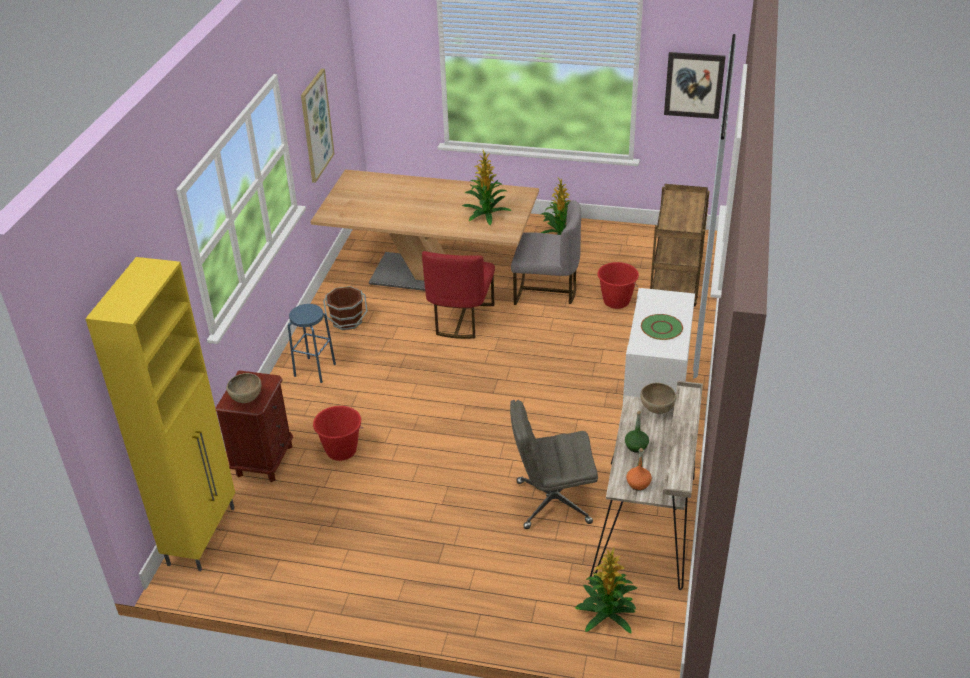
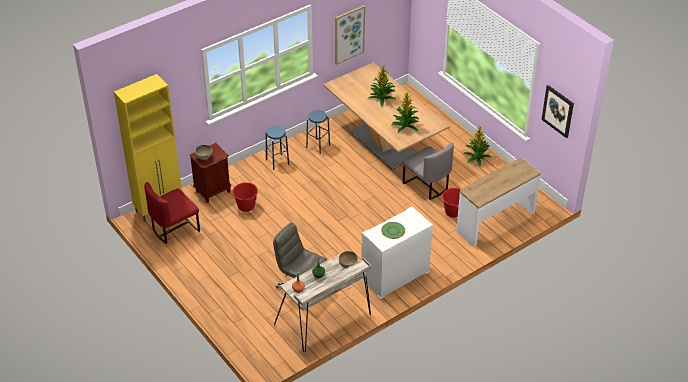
camera: 40 degrees right, 5 degrees up
brown bucket [323,286,368,330] -> blue stool [306,110,330,154]
red chair [422,251,495,339] -> red chair moved to [144,182,200,244]
potted plant [575,547,637,634] -> potted plant moved to [368,66,396,107]
brown cart [650,184,710,307] -> console table [456,158,541,247]

